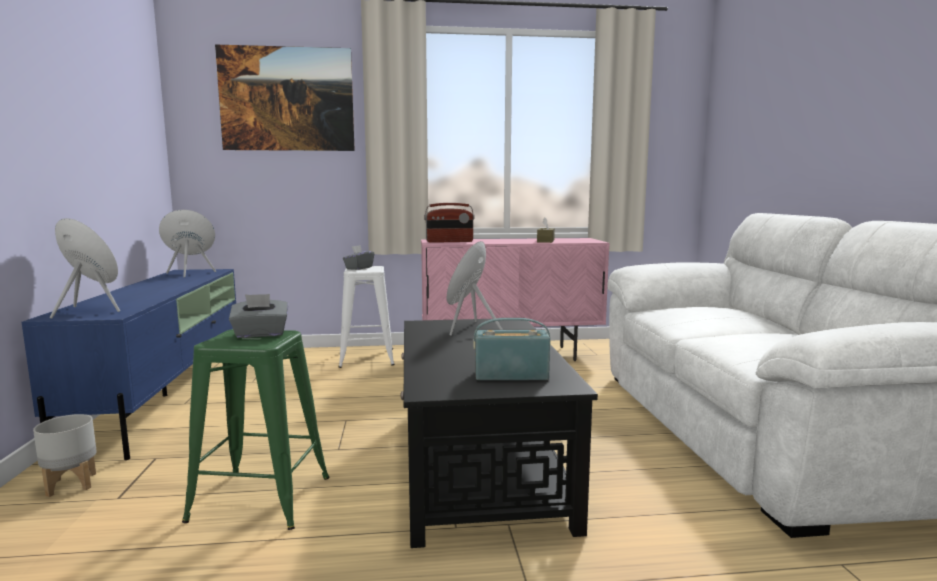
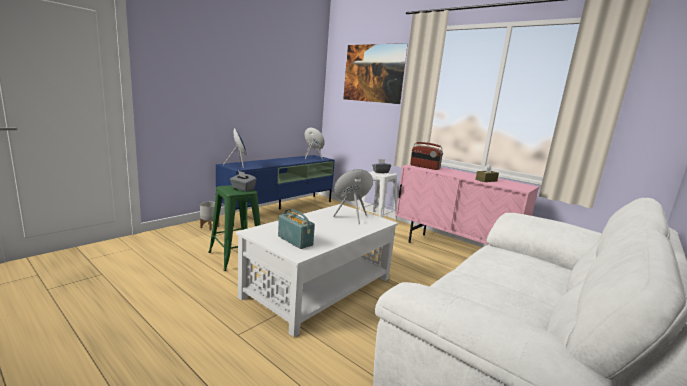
camera: 45 degrees right, 5 degrees up
black coffee table [400,319,598,548] -> white coffee table [236,204,398,337]

